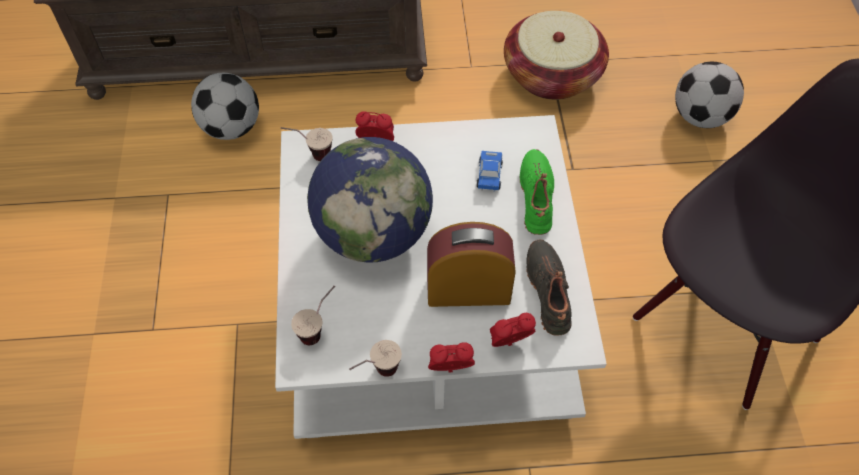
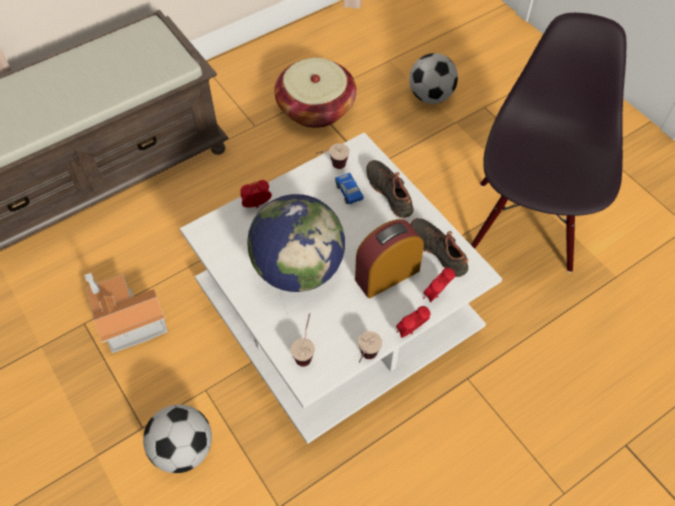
camera: 30 degrees left, 0 degrees up
football [191,73,259,140] -> football moved to [143,404,212,473]
cup [280,127,333,161] -> cup moved to [316,143,349,169]
green shoe [520,149,554,235] -> black shoe [366,160,414,218]
none -> toy house [84,273,168,353]

